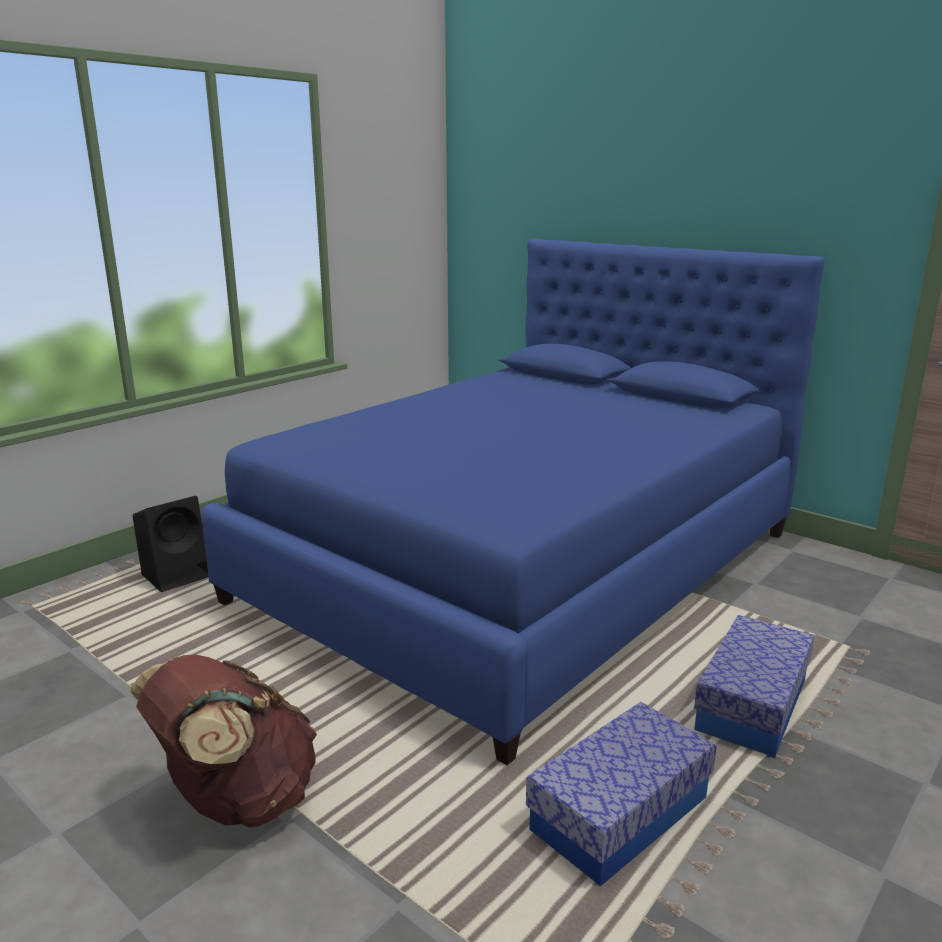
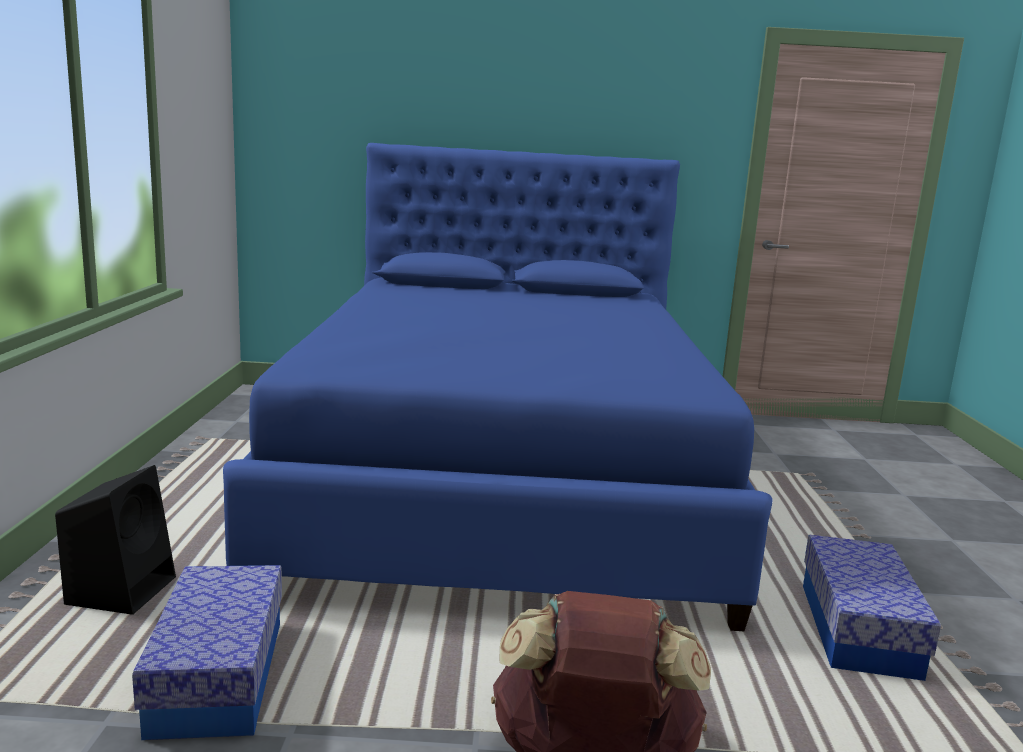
camera: 40 degrees left, 5 degrees down
storage box [694,615,814,758] -> storage box moved to [132,565,282,740]

